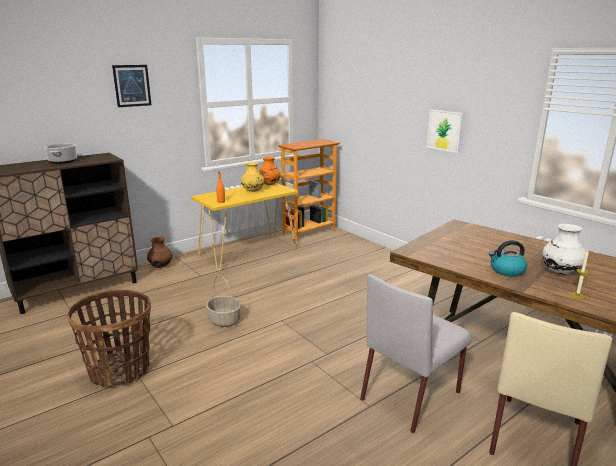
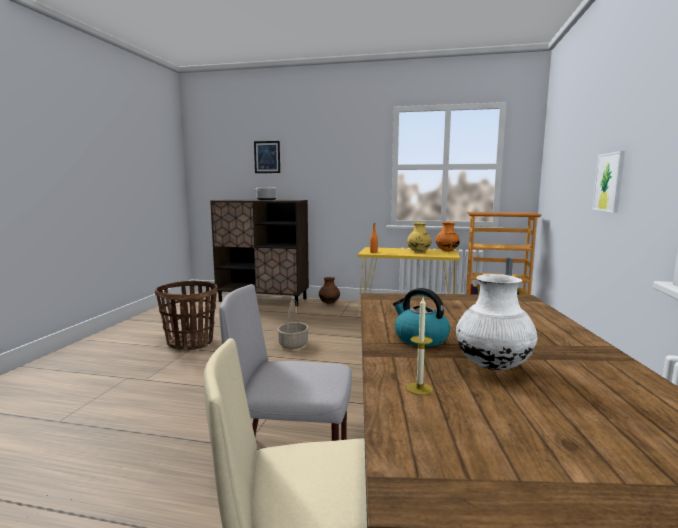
camera: 50 degrees right, 10 degrees down
picture [112,65,151,107] -> picture moved to [254,141,280,173]

